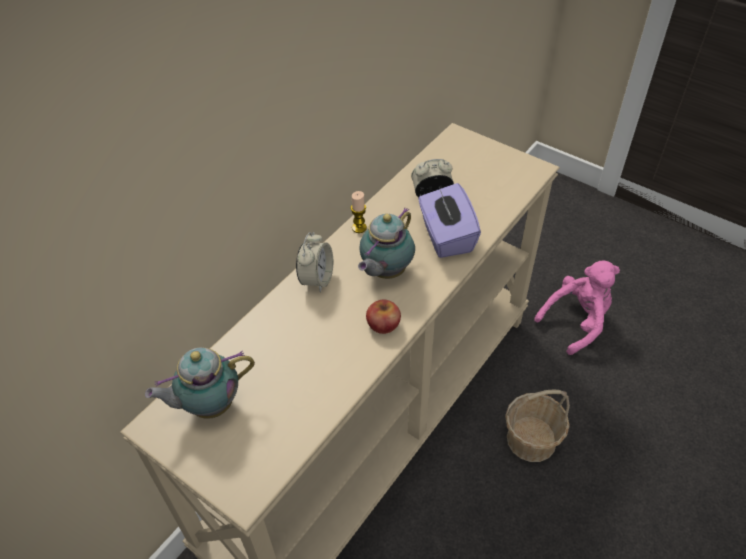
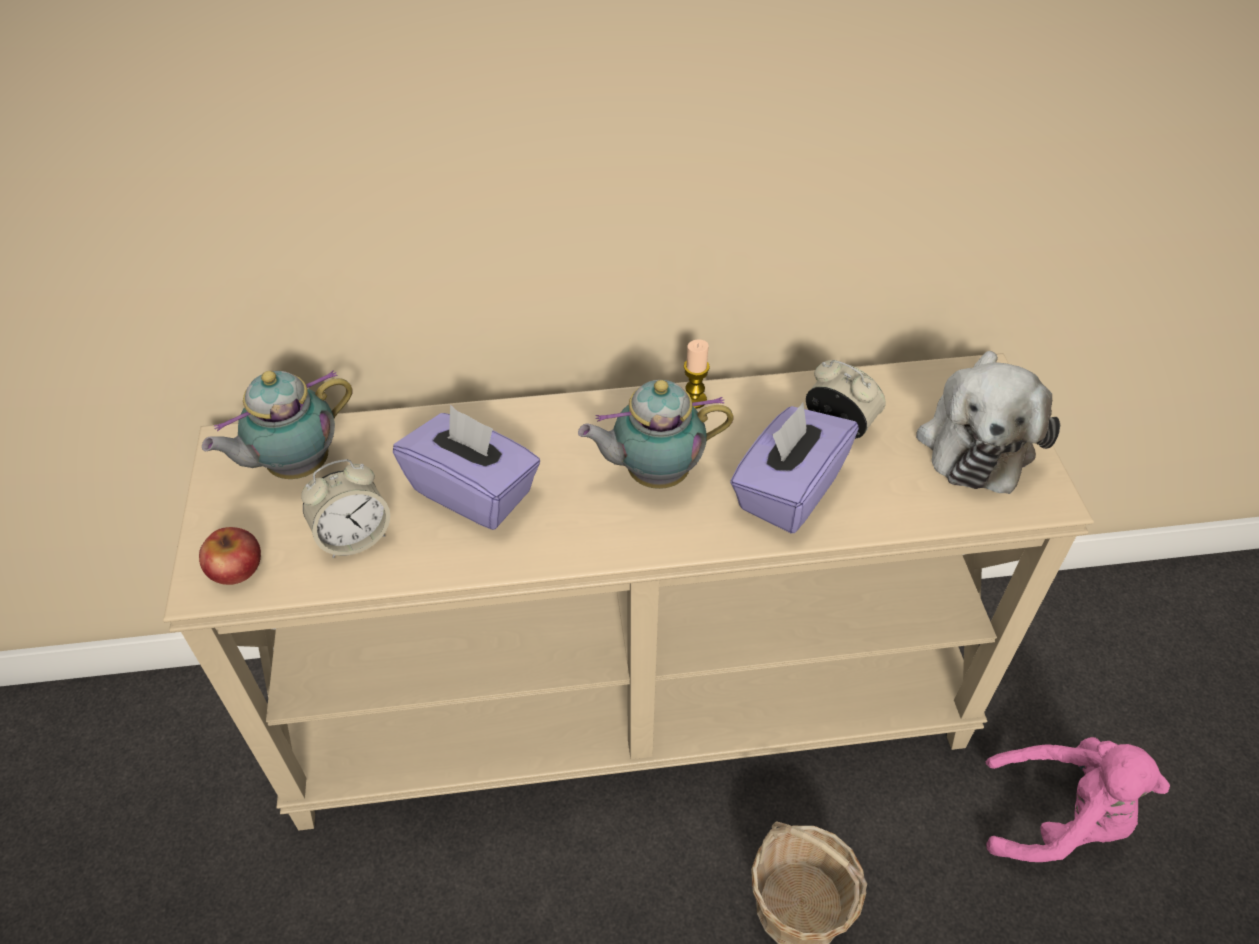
camera: 45 degrees right, 0 degrees up
teapot [145,348,255,419] -> teapot turned 60 degrees counterclockwise [202,370,353,479]
alarm clock [296,232,333,292] -> alarm clock moved to [301,459,390,558]
apple [366,299,401,334] -> apple moved to [199,527,261,585]
none -> purple tissue box [393,405,540,530]
none -> plush toy [916,351,1060,494]

